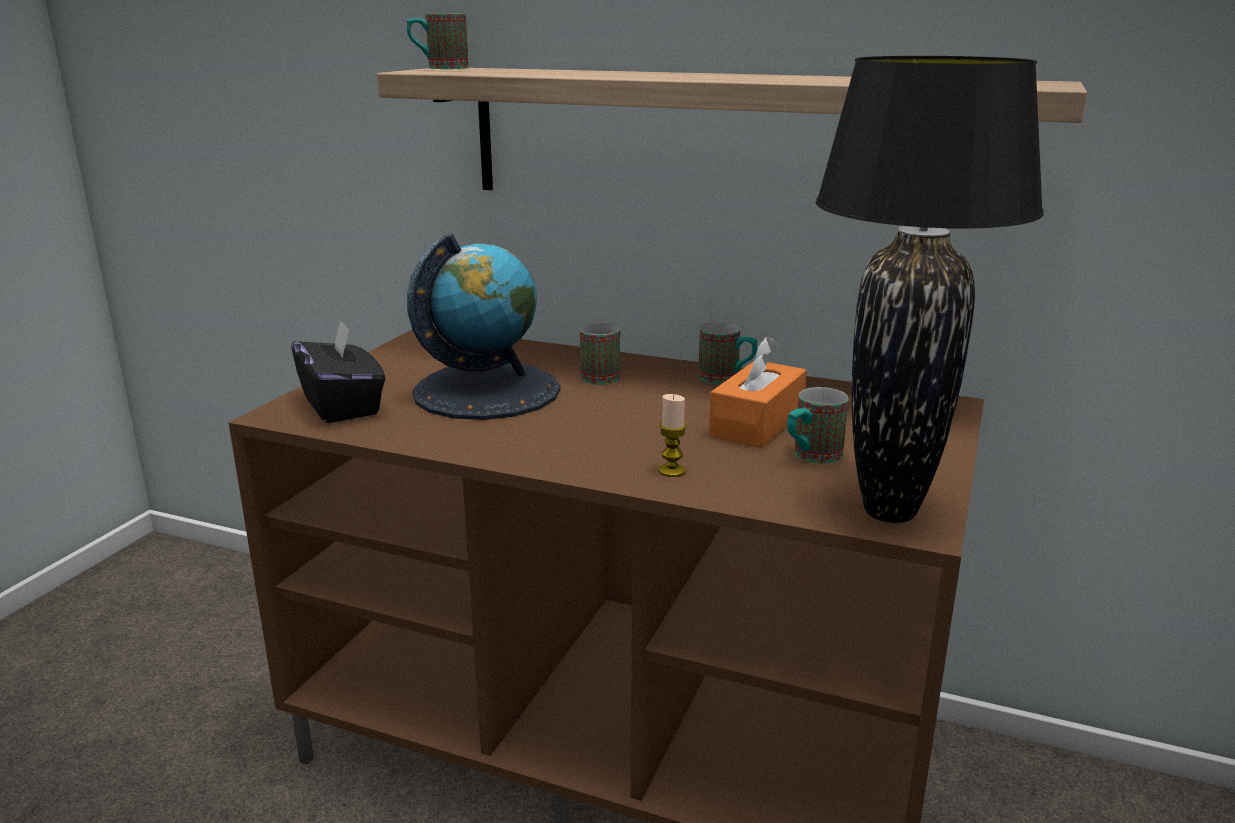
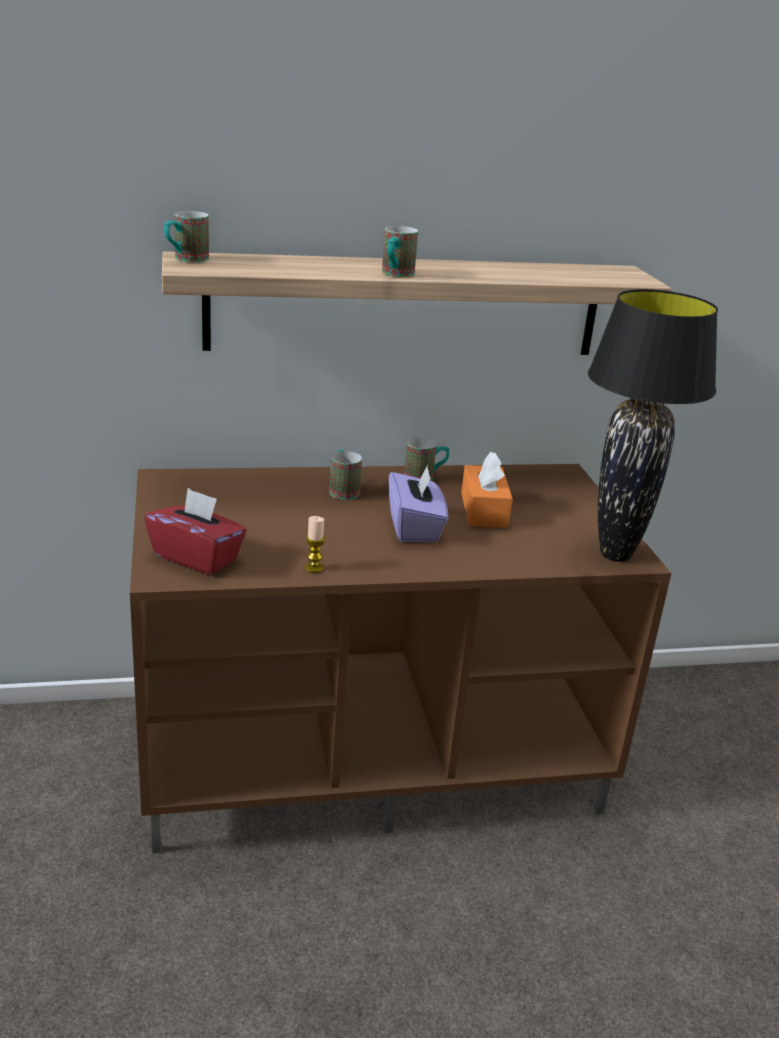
camera: 35 degrees left, 5 degrees up
black tissue box [291,320,386,423] -> red tissue box [144,488,247,575]
globe [407,233,560,420] -> none
candle [659,394,687,477] -> candle moved to [305,516,325,573]
mug [787,387,849,464] -> mug moved to [382,226,418,277]
none -> purple tissue box [389,465,448,542]

